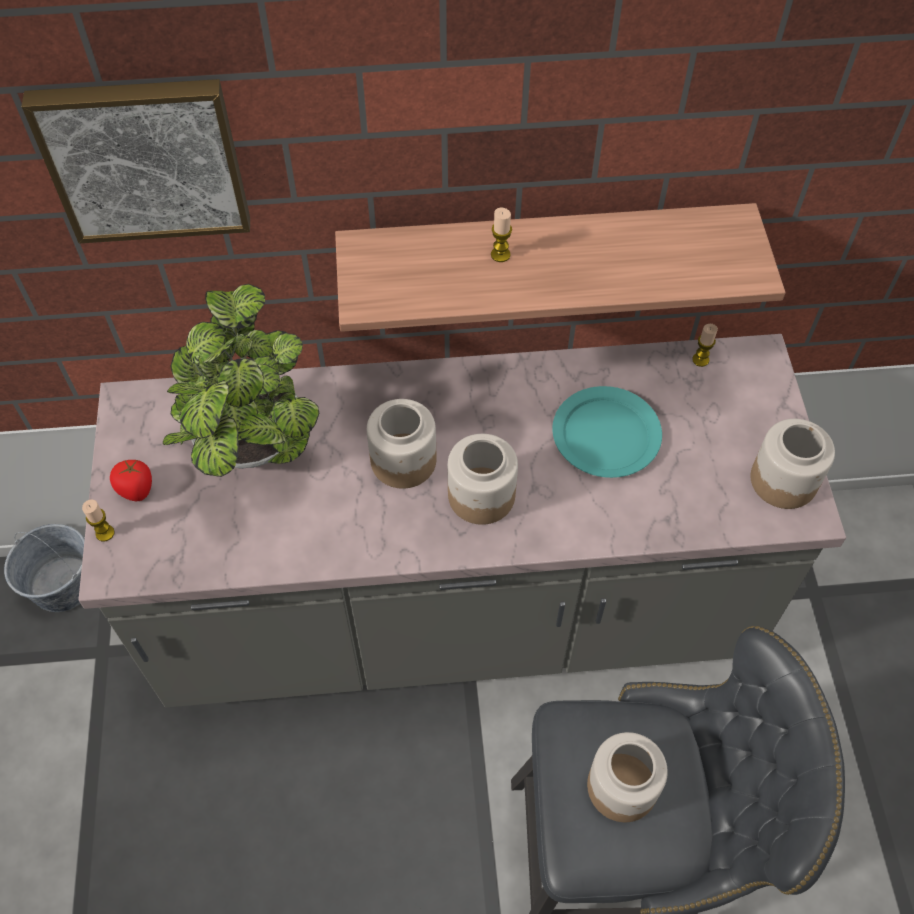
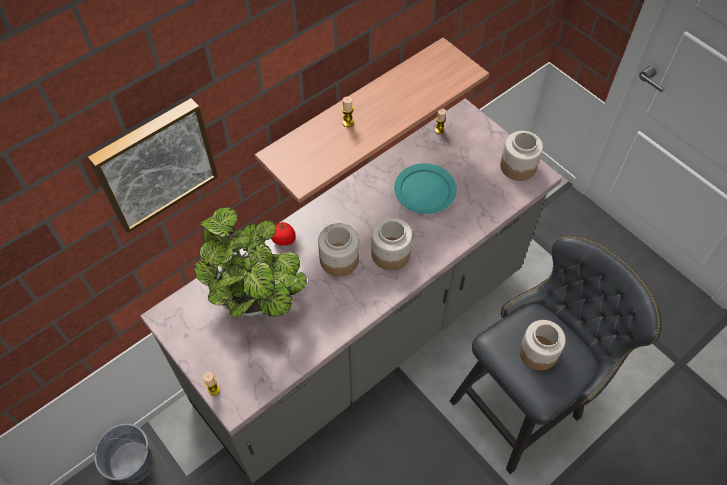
camera: 35 degrees left, 0 degrees up
tomato [110,459,152,501] -> tomato moved to [271,222,295,246]

